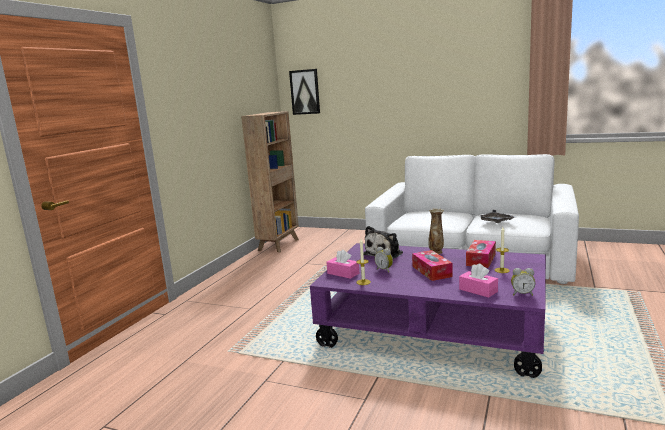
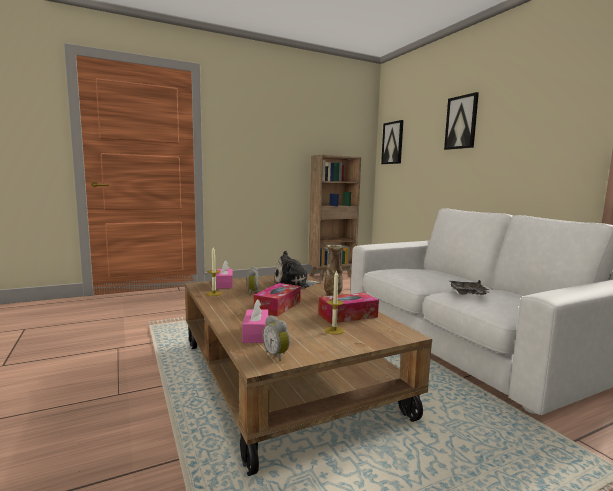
camera: 40 degrees right, 5 degrees down
purple coffee table [310,243,546,378] -> brown coffee table [185,275,432,476]
none -> picture [444,92,479,150]

